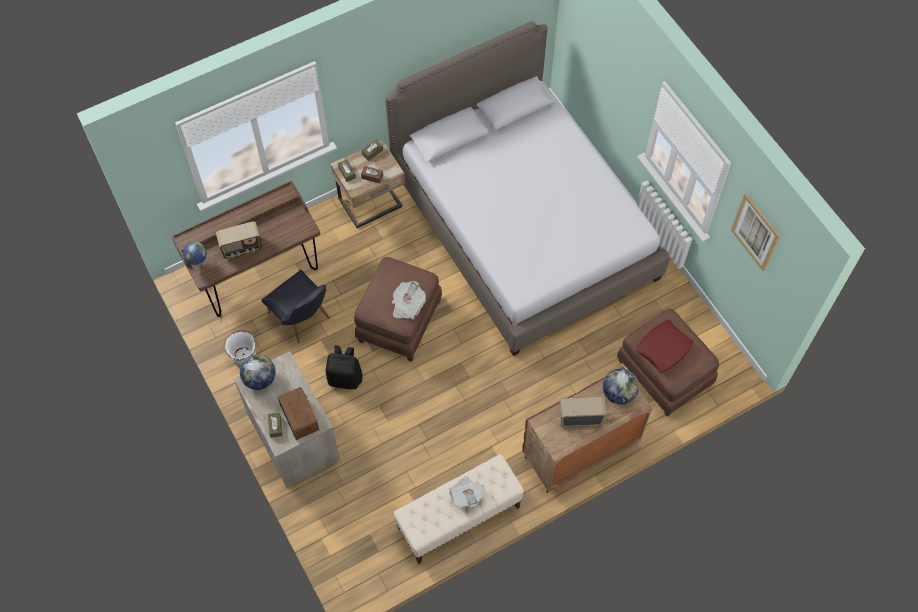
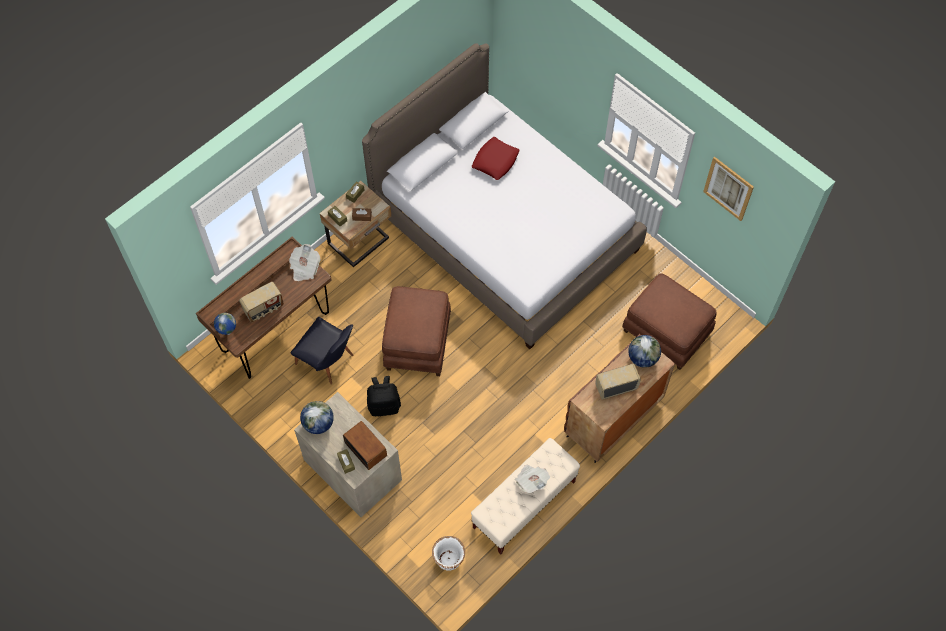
camera: 15 degrees left, 0 degrees up
white planter [224,330,257,365] -> white planter moved to [432,536,465,571]
newspaper [392,281,426,319] -> newspaper moved to [289,244,321,281]
red pillow [635,319,694,373] -> red pillow moved to [472,137,519,180]

